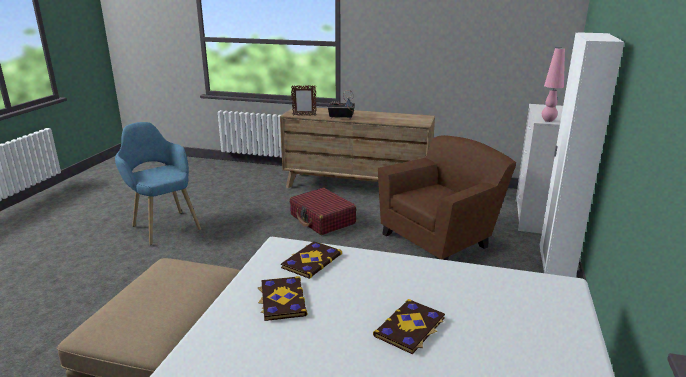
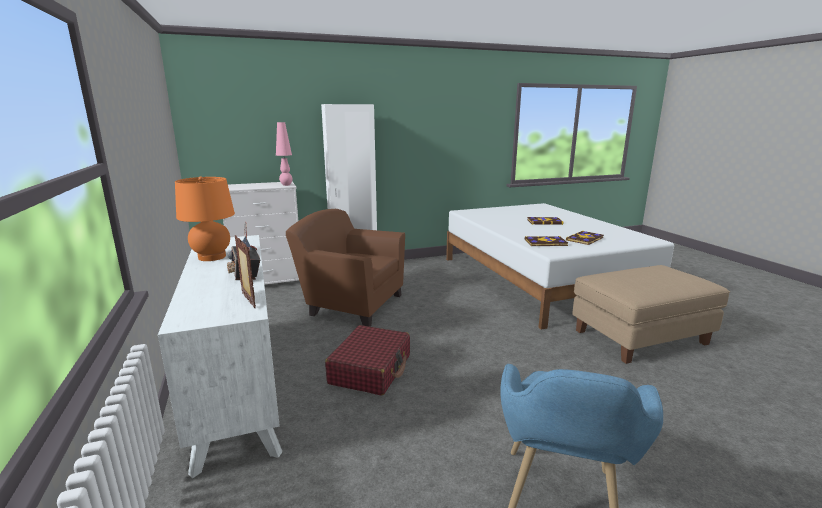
camera: 125 degrees left, 5 degrees down
brown dresser [280,108,435,188] -> white dresser [158,235,283,478]
none -> orange table lamp [175,177,235,261]

